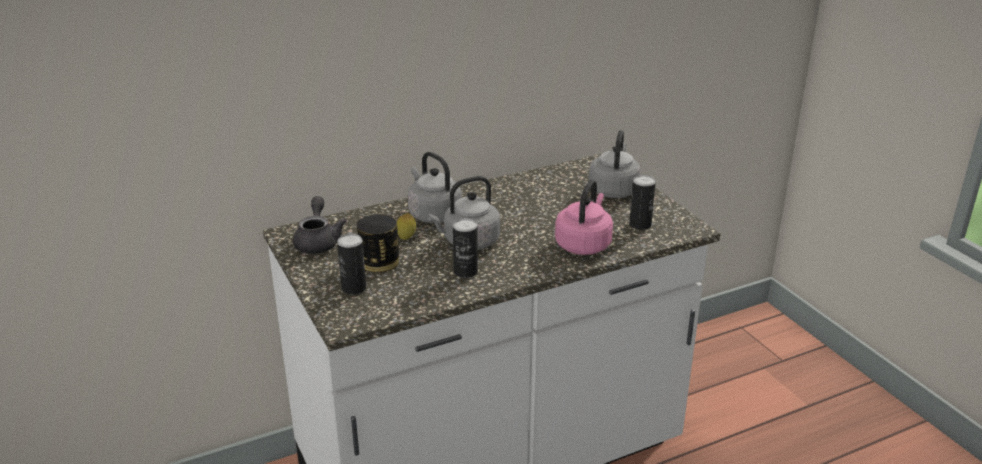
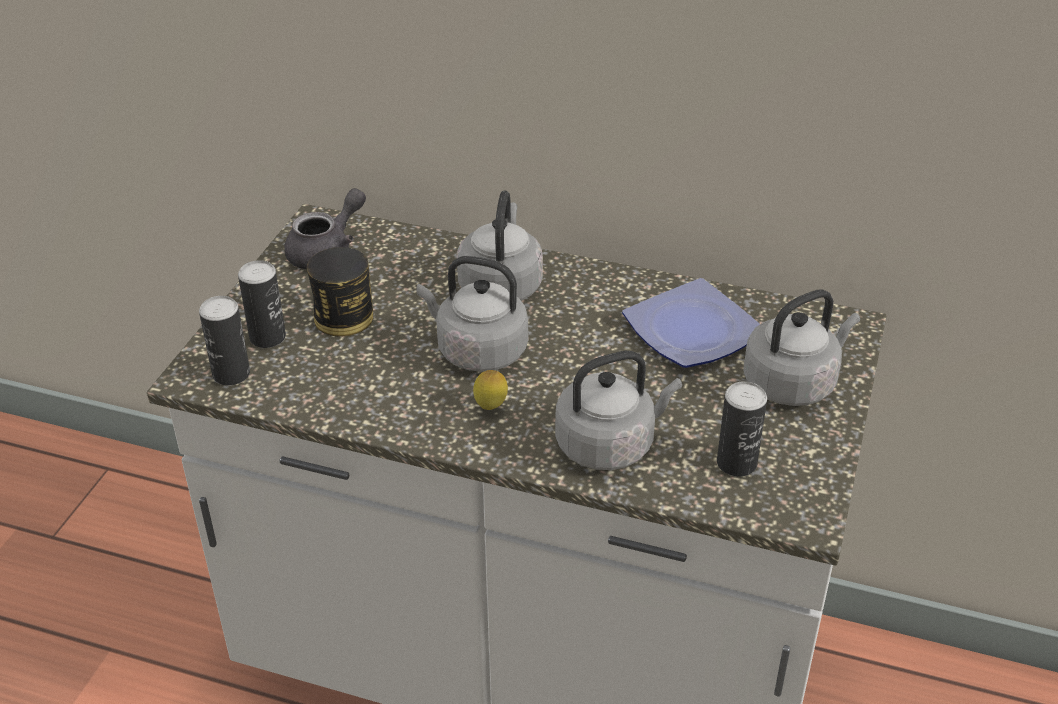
camera: 45 degrees right, 10 degrees up
lemon [397,213,416,240] -> lemon moved to [473,370,508,410]
can [453,219,478,278] -> can moved to [199,296,250,385]
pink kettle [555,180,613,255] -> grey kettle [555,351,682,470]
none -> plate [622,278,760,368]

